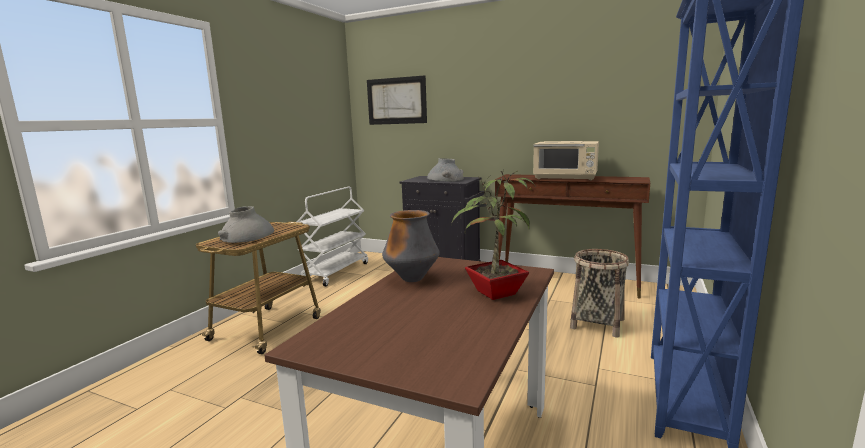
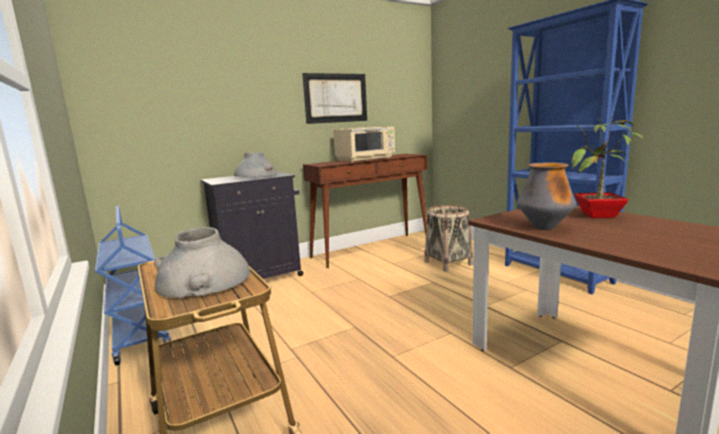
camera: 55 degrees left, 0 degrees up
white cart [297,187,368,286] -> blue cart [95,206,171,366]
picture [367,75,427,125] -> picture moved to [302,73,367,124]

